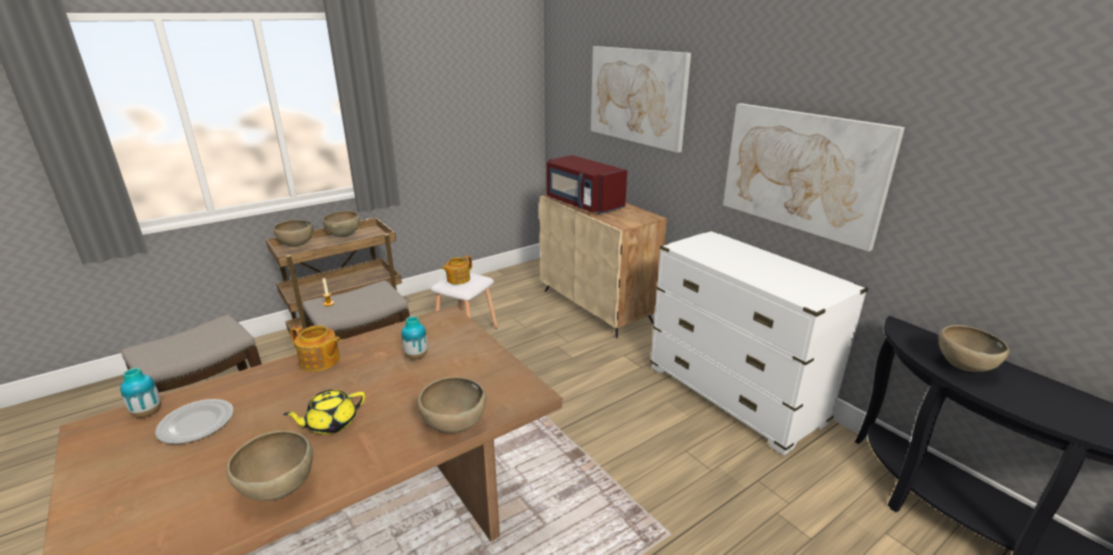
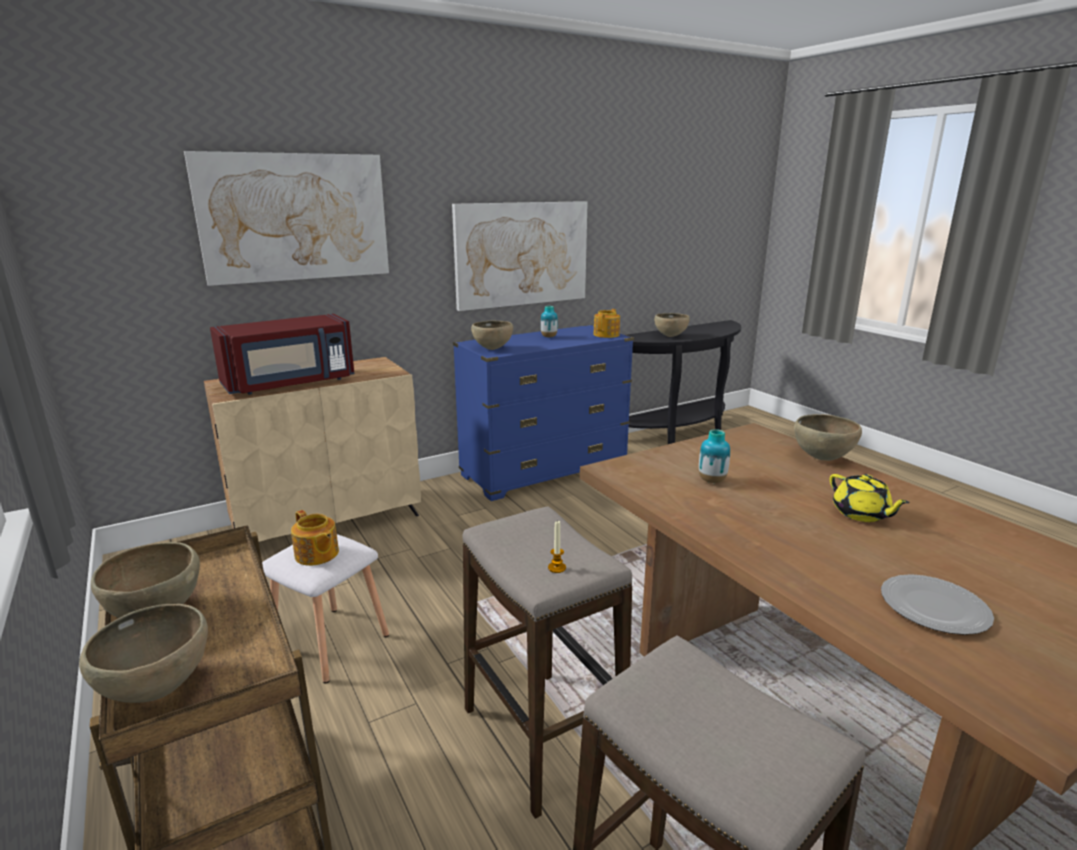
camera: 85 degrees left, 5 degrees down
vase [120,368,161,418] -> vase moved to [541,306,558,337]
brown bowl [226,431,313,501] -> brown bowl moved to [471,321,513,350]
teapot [290,325,341,372] -> teapot moved to [593,309,620,338]
white dresser [650,230,868,455] -> blue dresser [453,324,634,501]

